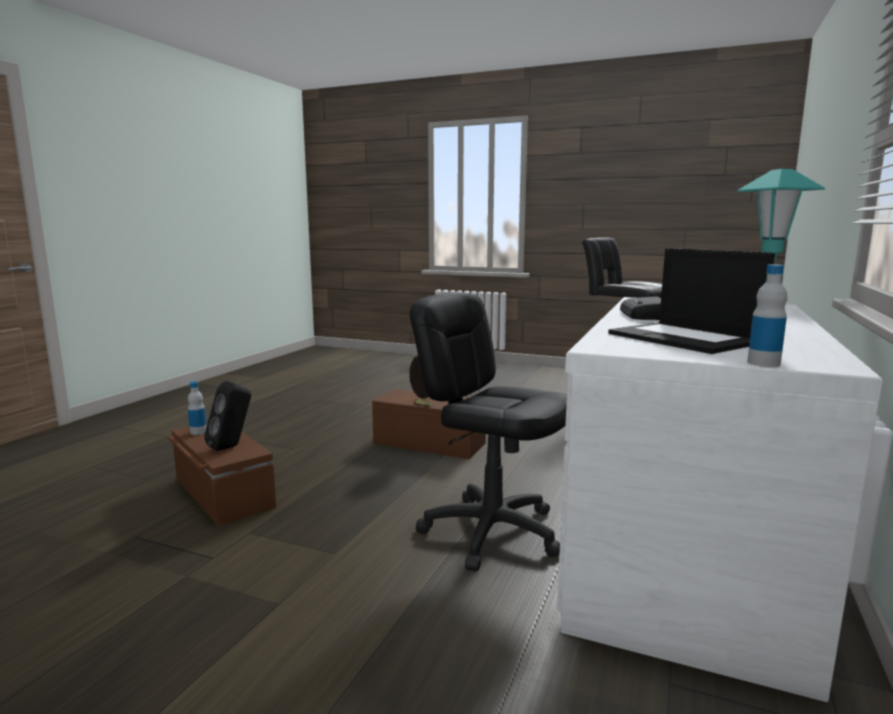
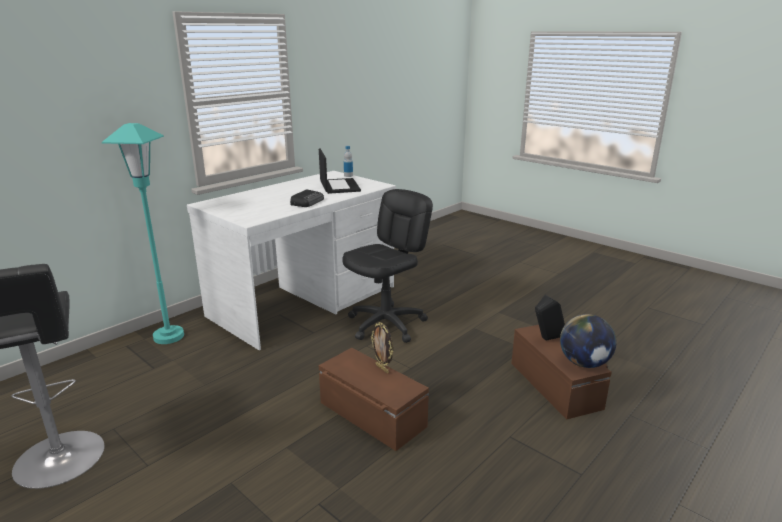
camera: 160 degrees left, 10 degrees up
bottle [188,381,207,435] -> globe [560,314,616,368]
black office chair [410,293,567,571] -> black office chair turned 105 degrees counterclockwise [342,189,433,343]

